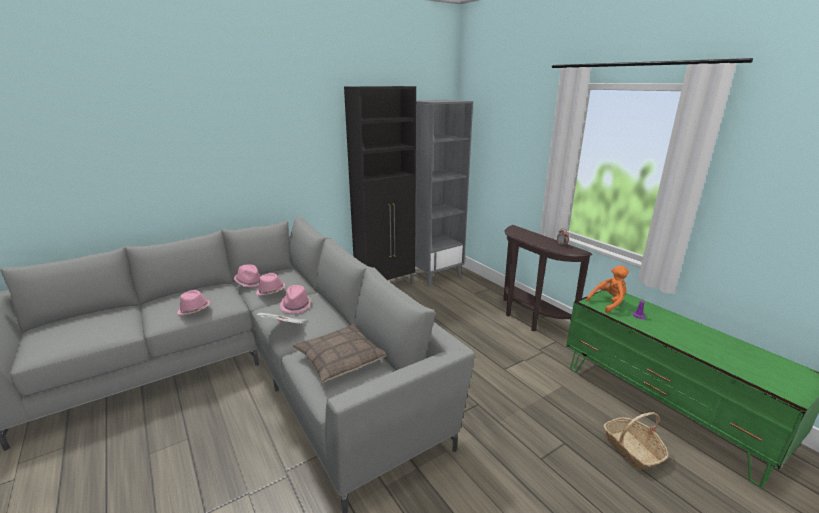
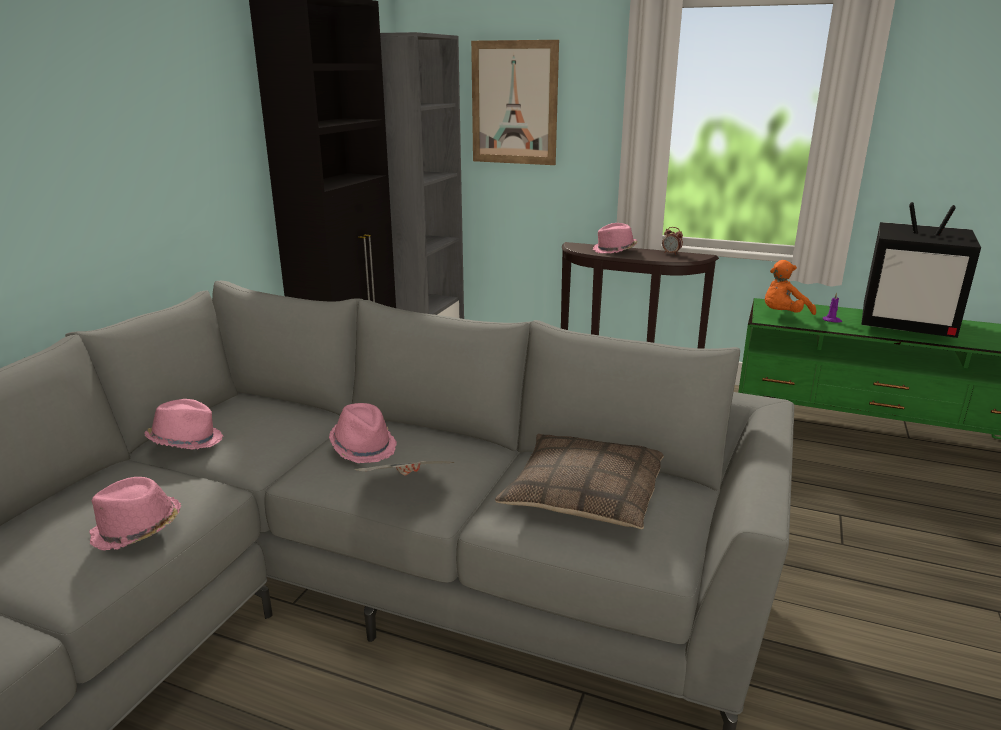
camera: 35 degrees left, 0 degrees up
pink hat [256,273,285,295] -> pink hat moved to [593,223,638,253]
orange plush toy [586,265,629,313] -> orange plush toy turned 150 degrees counterclockwise [765,260,816,315]
basket [603,412,669,470] -> none
none -> picture [471,40,559,165]
none -> television [861,202,981,338]

